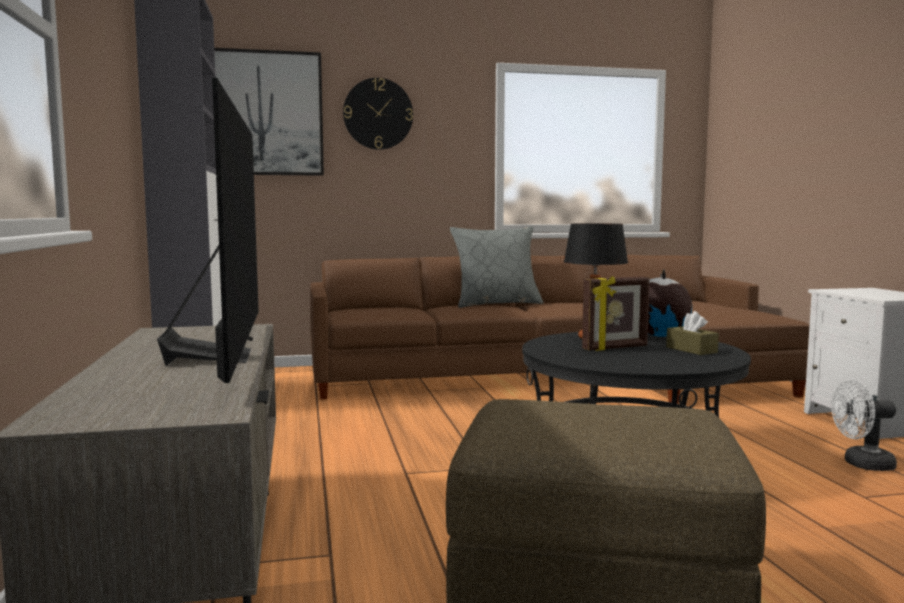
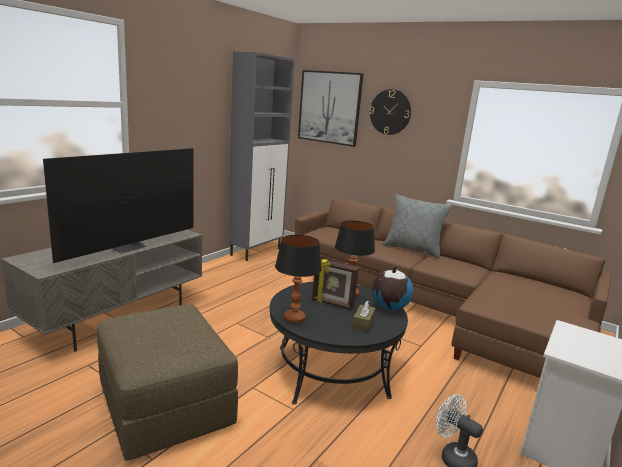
camera: 45 degrees right, 10 degrees up
none -> table lamp [275,235,322,323]

